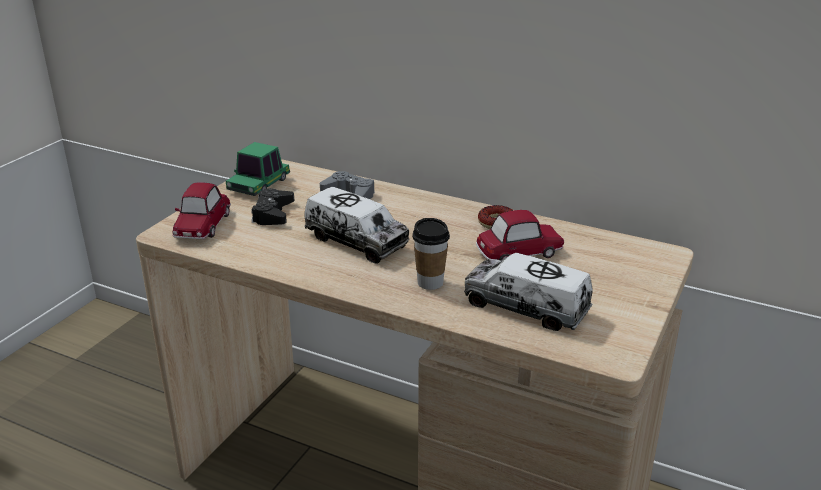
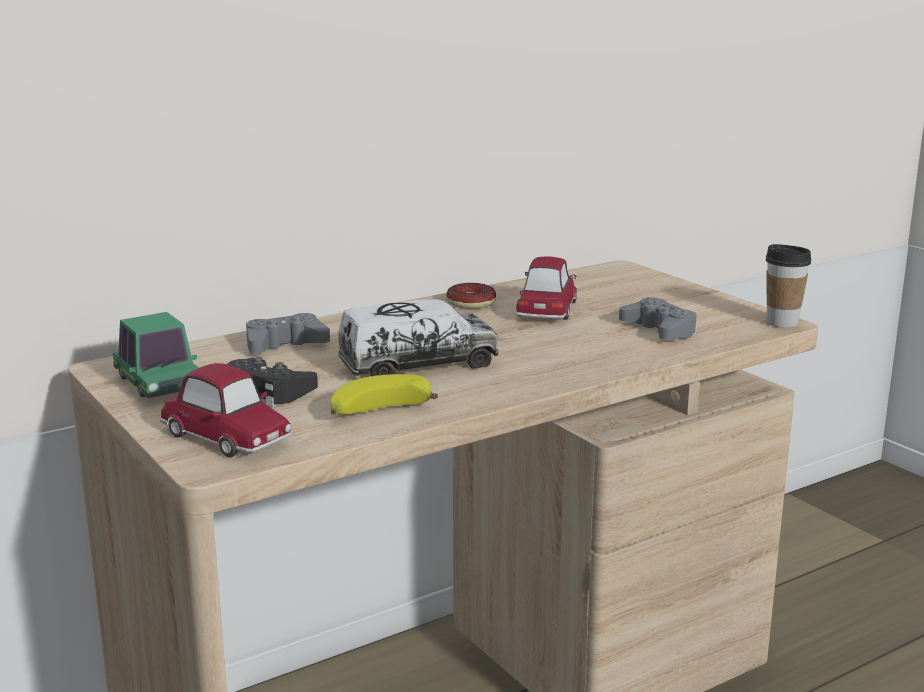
camera: 60 degrees left, 10 degrees down
cup [412,218,450,290] -> cup moved to [766,244,812,328]
toy truck [464,253,593,331] -> grey game controller [619,297,697,340]
none -> banana [330,374,438,415]

